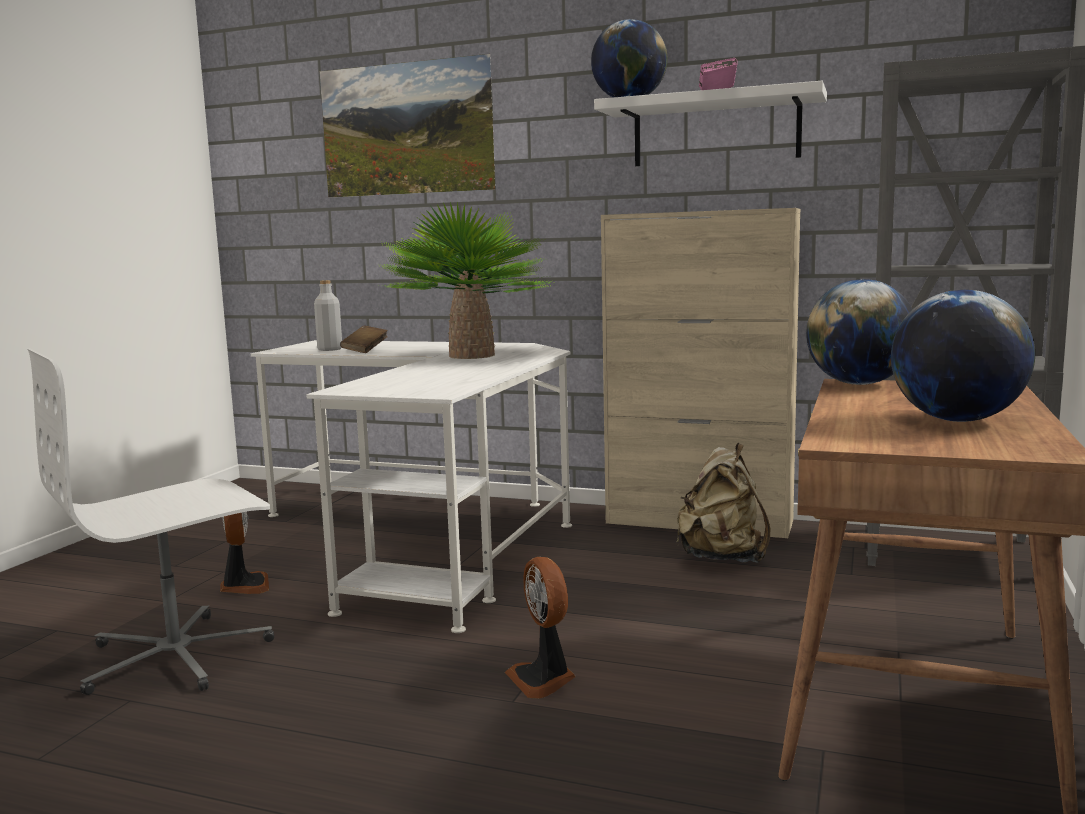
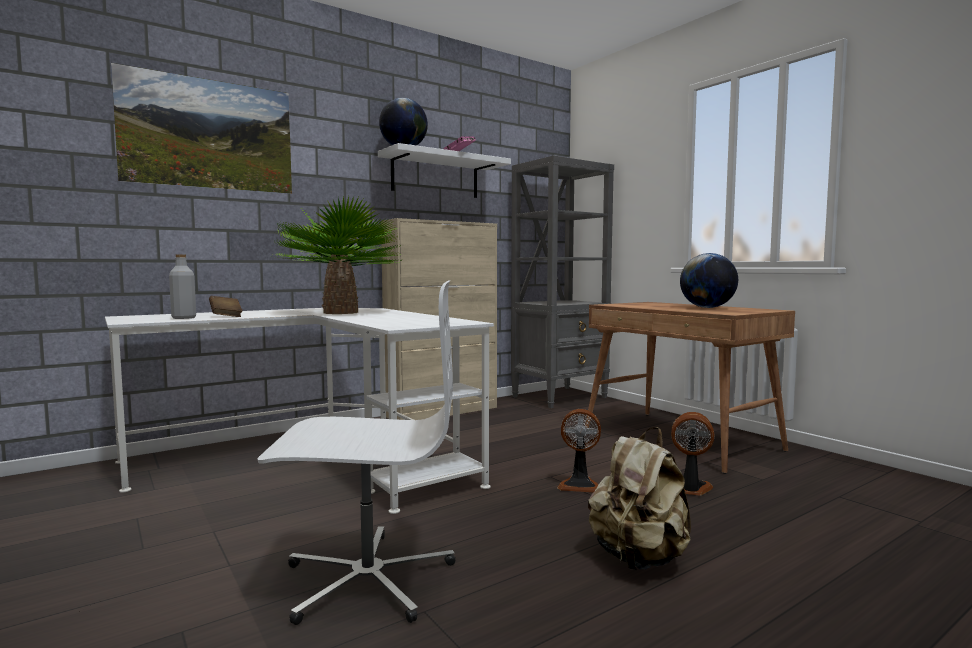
camera: 55 degrees left, 5 degrees down
white office chair [27,348,274,695] -> white office chair turned 90 degrees counterclockwise [258,280,455,625]
fan [220,512,269,594] -> fan moved to [671,412,715,496]
beige backpack [676,443,770,563] -> beige backpack moved to [588,427,691,570]
globe [806,279,912,385] -> none

